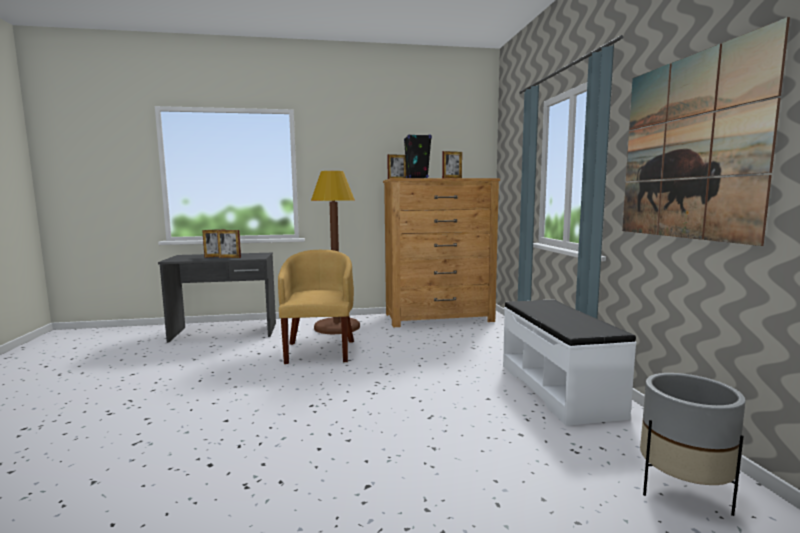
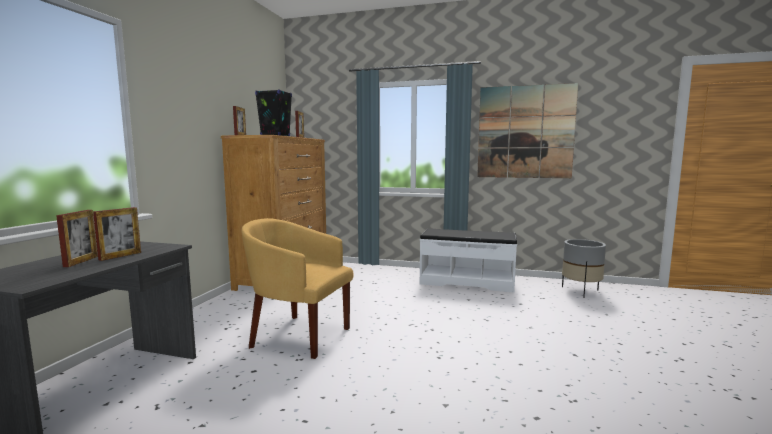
camera: 65 degrees left, 0 degrees up
brown floor lamp [311,171,360,334] -> none

